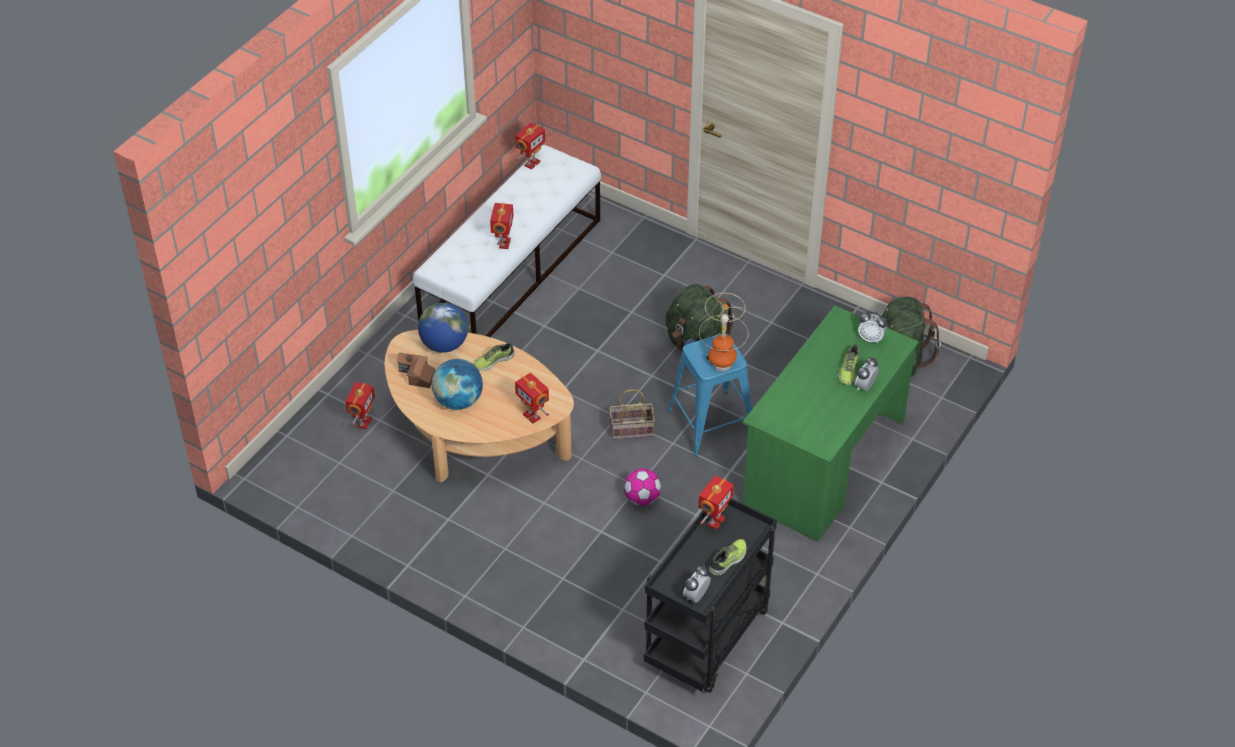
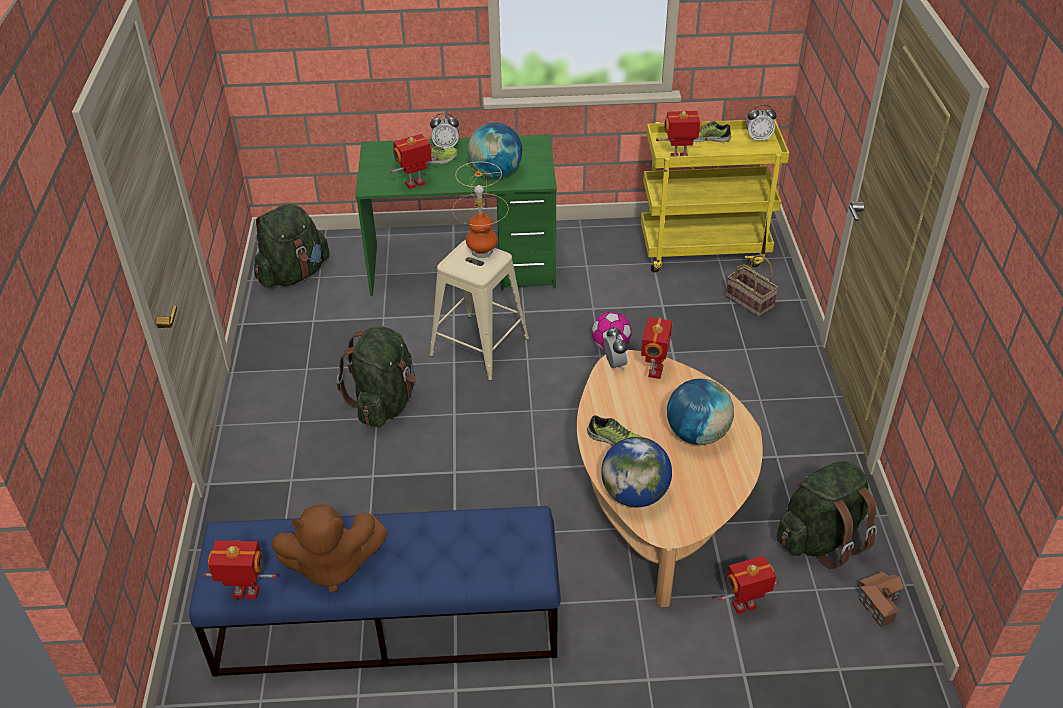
camera: 125 degrees left, 5 degrees down
toy house [397,353,435,388] -> toy house moved to [858,572,904,627]
white bench [413,145,601,337] -> blue bench [189,506,561,677]
toy robot [490,203,514,249] -> toy robot moved to [389,134,438,189]
basket [609,389,655,440] -> basket moved to [726,255,779,317]
black cart [644,498,777,693] -> yellow cart [641,119,789,272]
blue stool [668,333,752,456] -> beige stool [429,240,529,381]
alarm clock [858,311,887,344] -> alarm clock moved to [604,327,628,369]
none -> brown plush toy [271,504,387,592]
none -> globe [468,123,522,178]
none -> green backpack [777,461,877,569]

